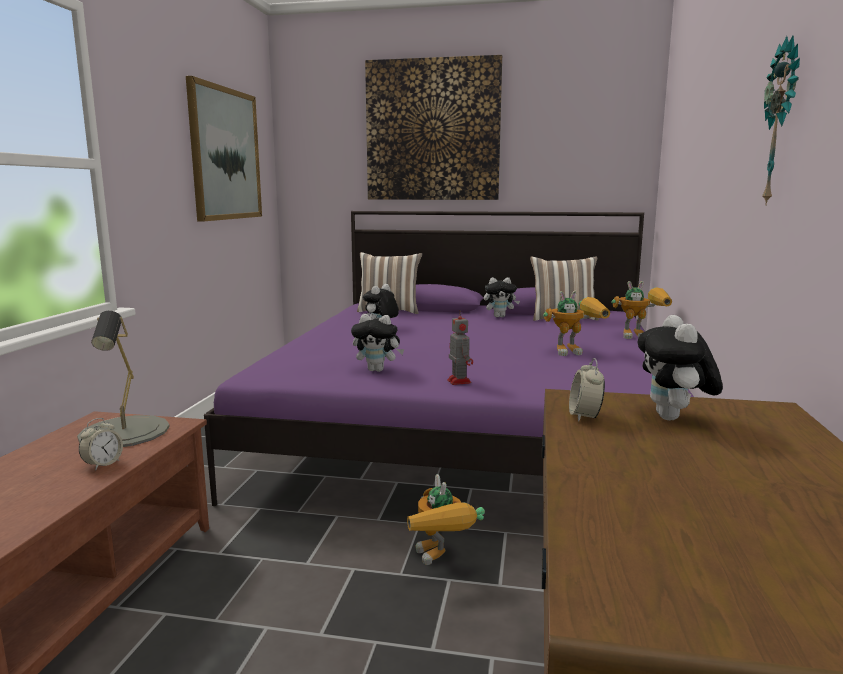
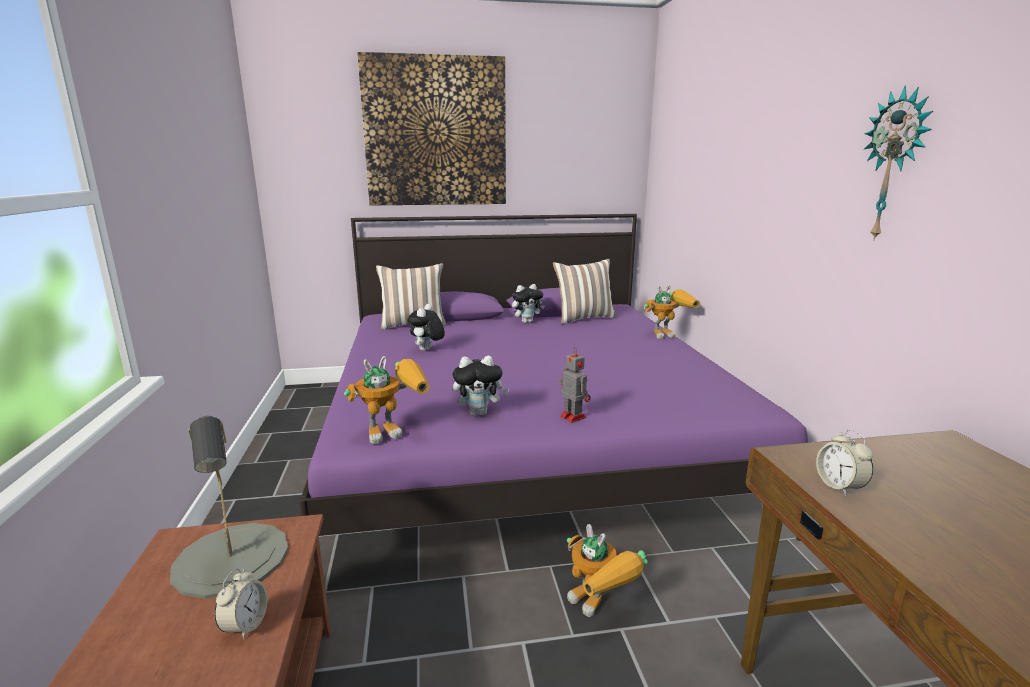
camera: 20 degrees left, 5 degrees up
picture [186,76,262,222] -> none
toy robot [543,291,610,356] -> toy robot moved to [344,356,430,444]
plush toy [638,315,723,420] -> none

